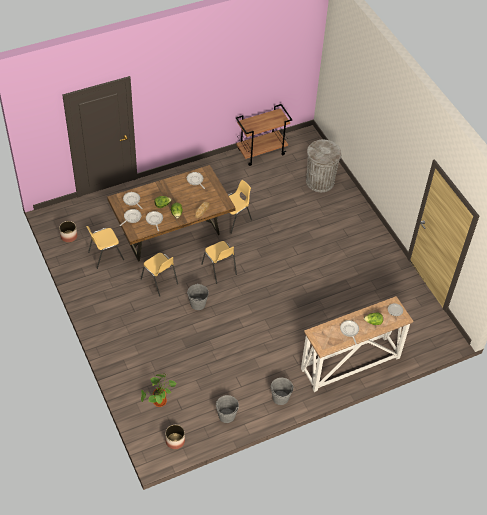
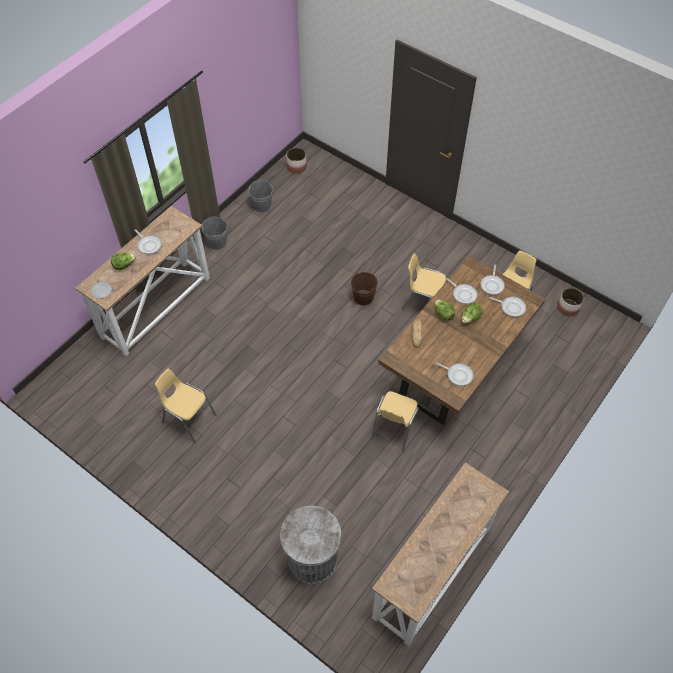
camera: 155 degrees right, 5 degrees up
potted plant [141,374,176,407] -> none
grey bucket [187,283,209,310] -> brown bucket [351,272,378,305]
yellow chair [201,241,237,284] -> yellow chair moved to [155,369,216,443]
brown cart [236,104,292,166] -> console table [372,462,509,646]

